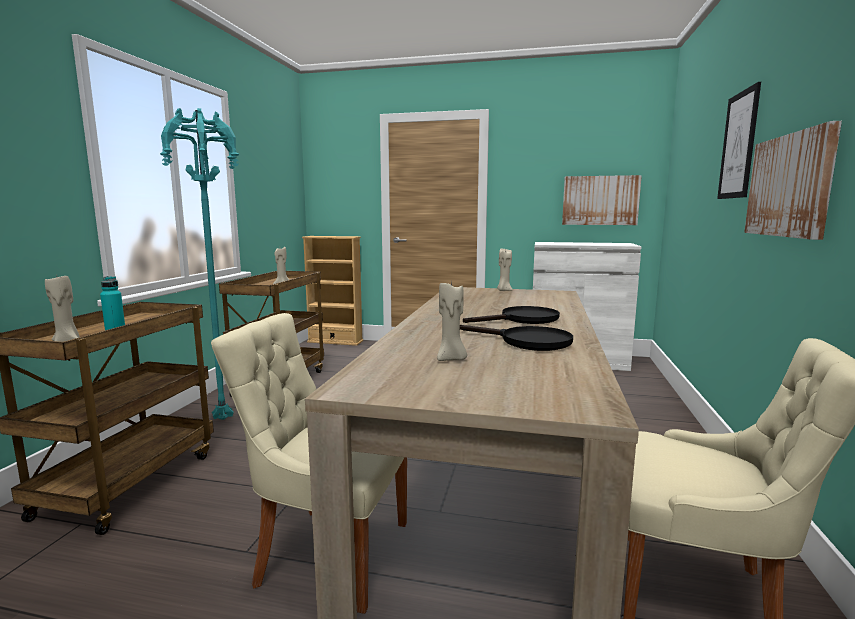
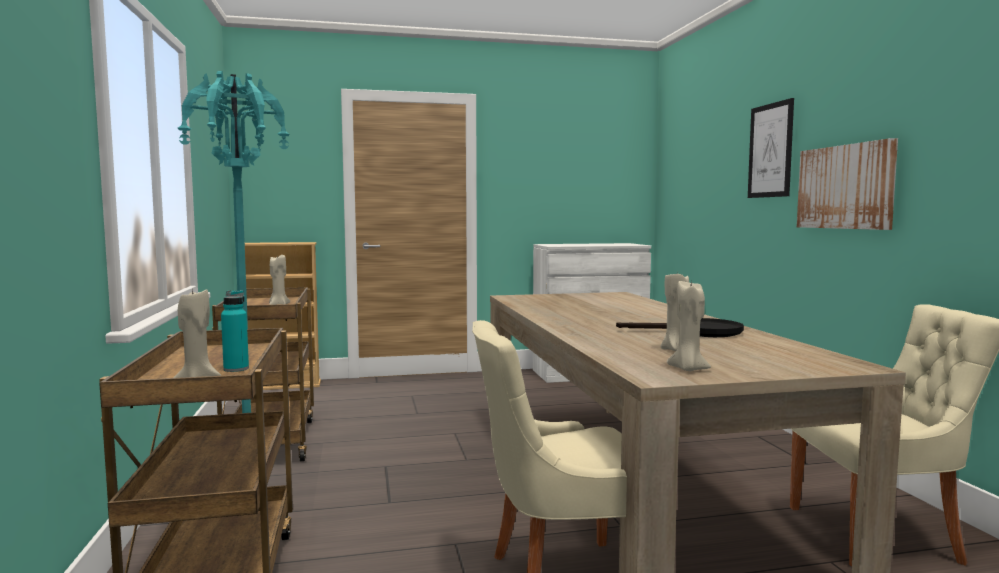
camera: 25 degrees left, 5 degrees down
black frying pan [463,306,560,324] -> none
beige candle [497,249,513,291] -> beige candle moved to [667,279,711,371]
picture [562,175,642,225] -> none

